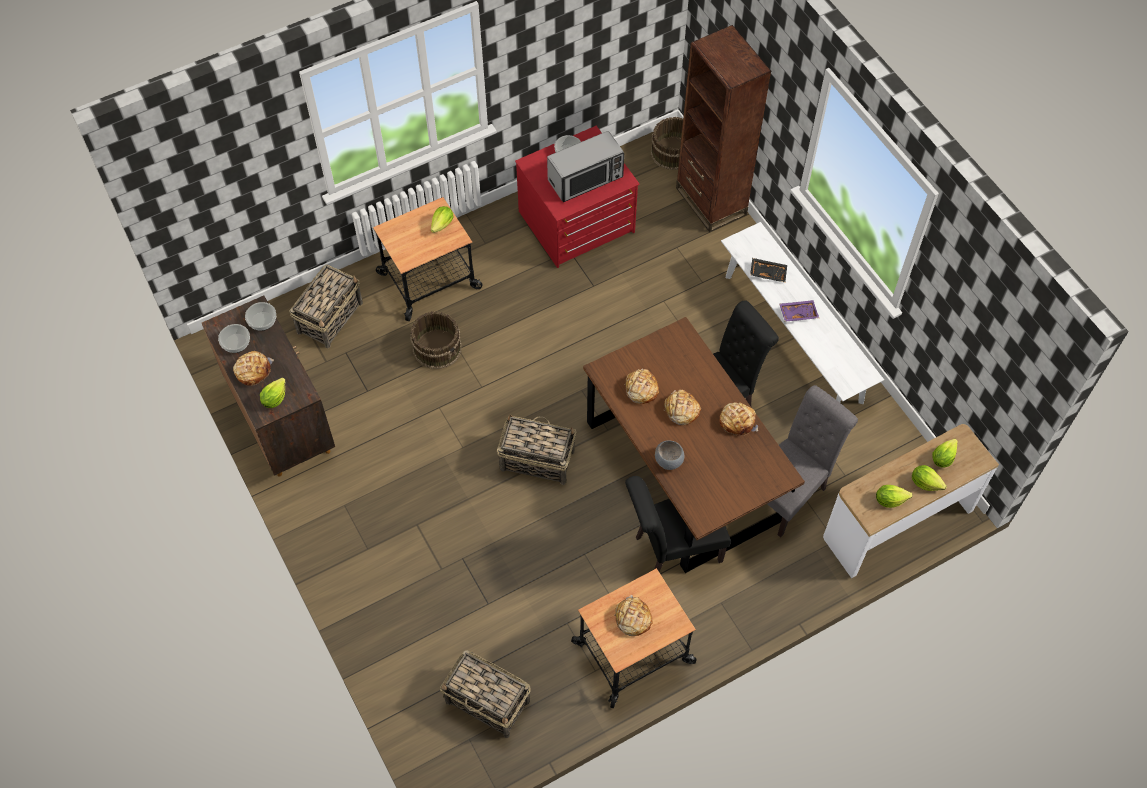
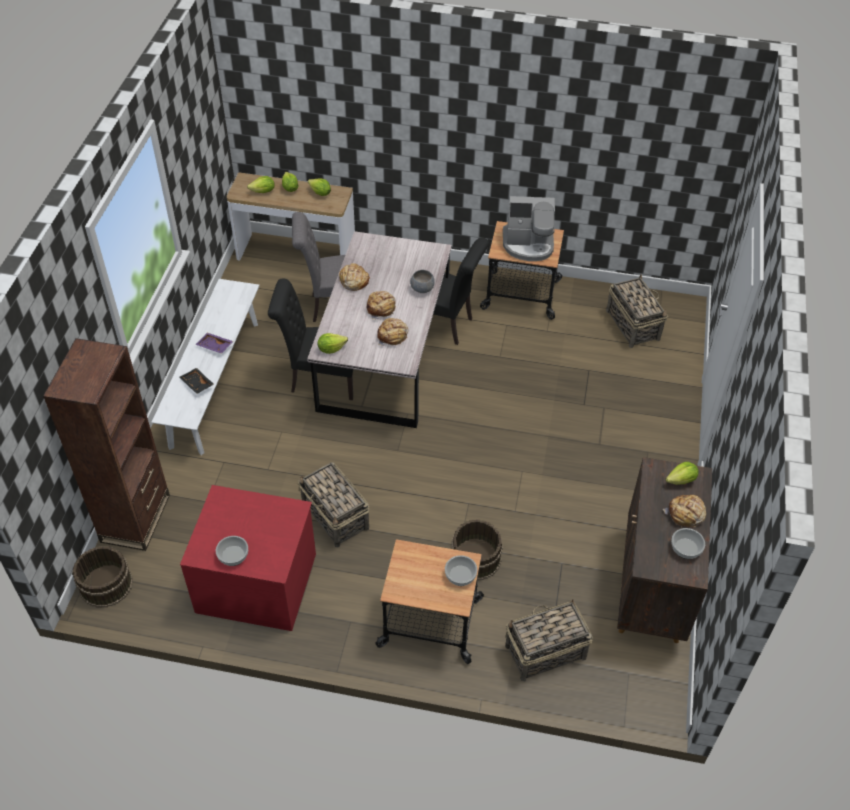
camera: 140 degrees left, 10 degrees down
bowl [245,302,276,331] -> bowl moved to [445,555,477,586]
lettuce [431,206,453,233] -> lettuce moved to [318,333,348,354]
basket [497,414,576,485] -> basket moved to [297,462,369,548]
microwave [547,131,624,202] -> none
brown dining table [583,317,805,573] -> grey dining table [307,231,452,428]
bread [614,595,653,636] -> coffee machine [503,196,555,261]

